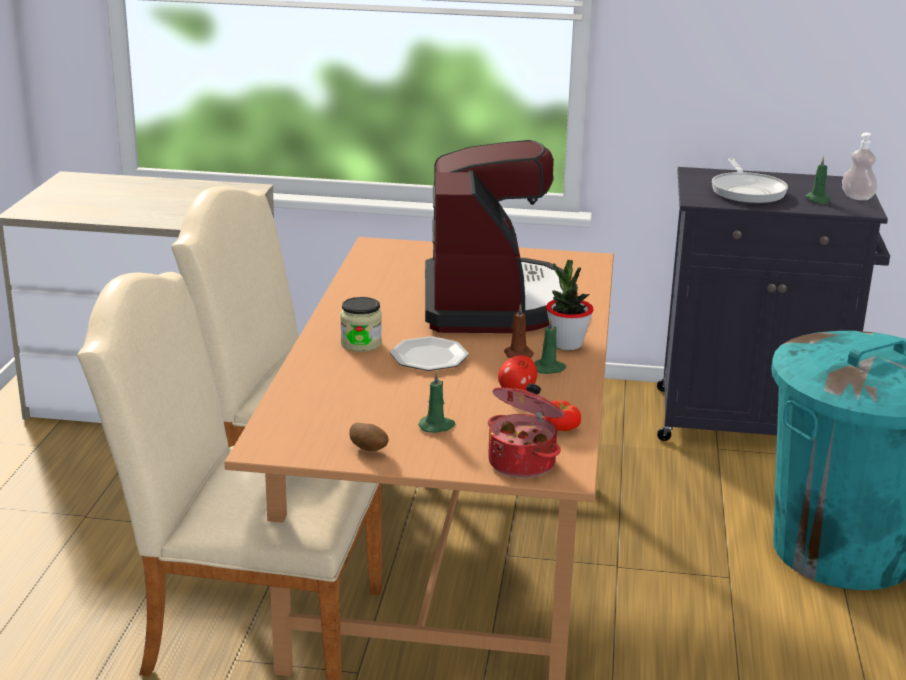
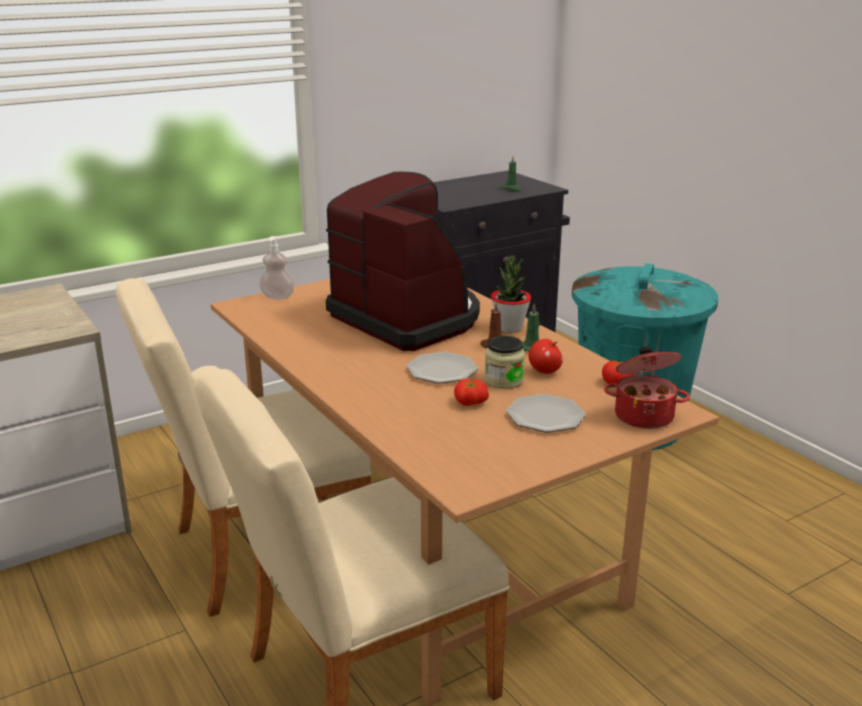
camera: 40 degrees left, 0 degrees up
jar [340,297,382,352] -> jar moved to [484,336,525,389]
potato [349,423,389,451] -> none
green candle [418,371,456,433] -> plate [506,394,586,433]
frying pan [712,158,788,204] -> none
soap dispenser [842,133,877,200] -> soap dispenser moved to [259,236,295,300]
none -> tomato [454,379,489,406]

